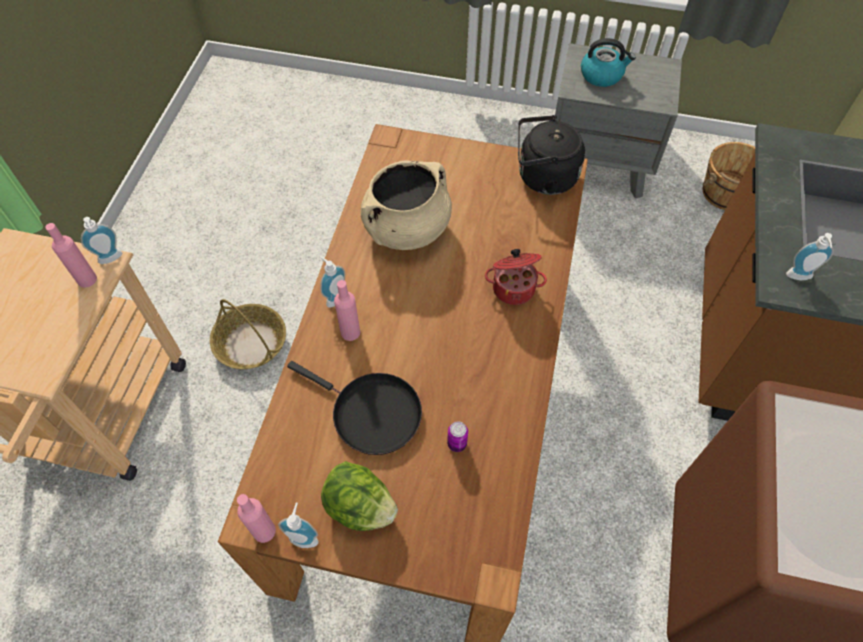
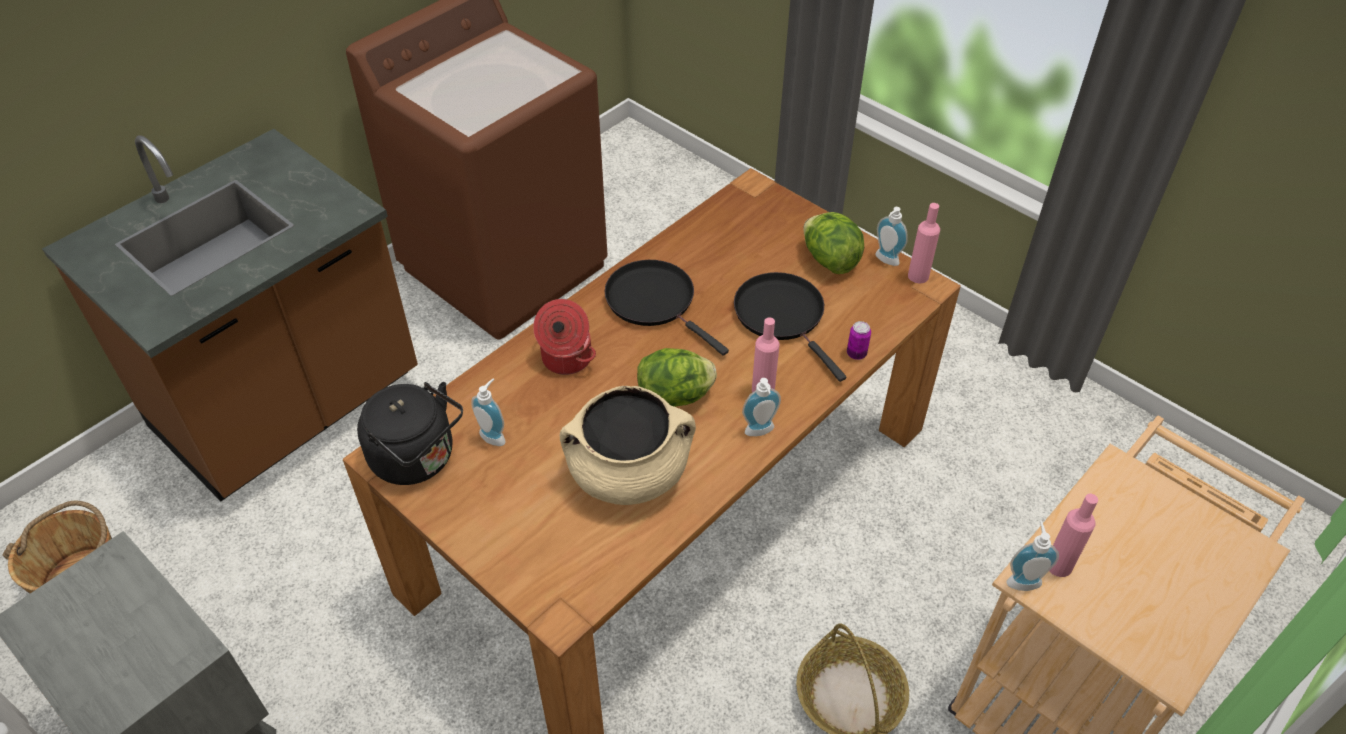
camera: 150 degrees left, 10 degrees down
can [447,421,468,452] -> can moved to [847,321,871,360]
kettle [581,38,636,87] -> none
soap dispenser [786,233,834,280] -> soap dispenser moved to [471,378,506,446]
none -> black frying pan [604,260,729,356]
none -> lettuce [637,348,717,407]

